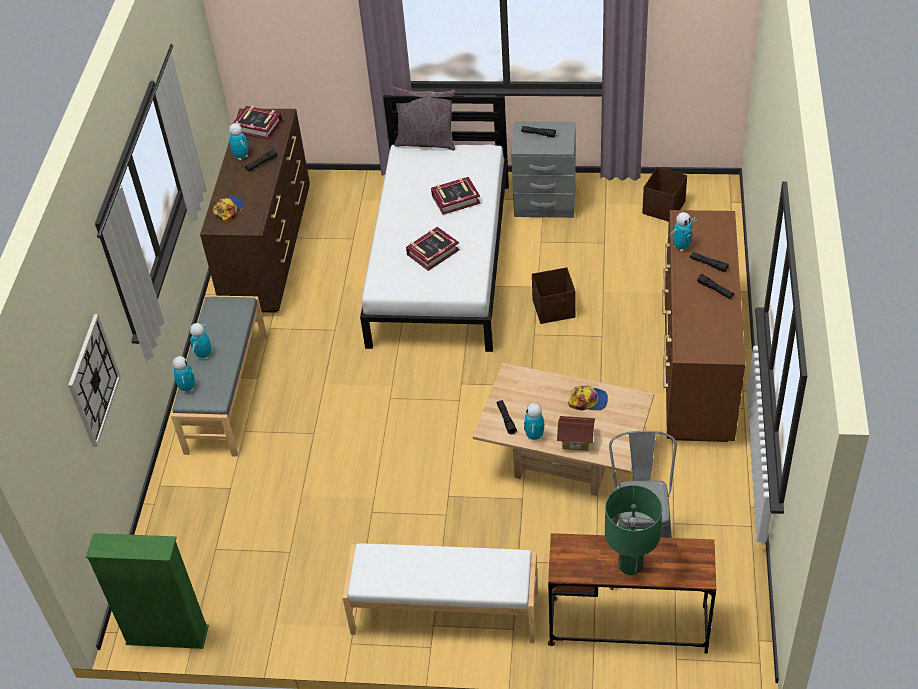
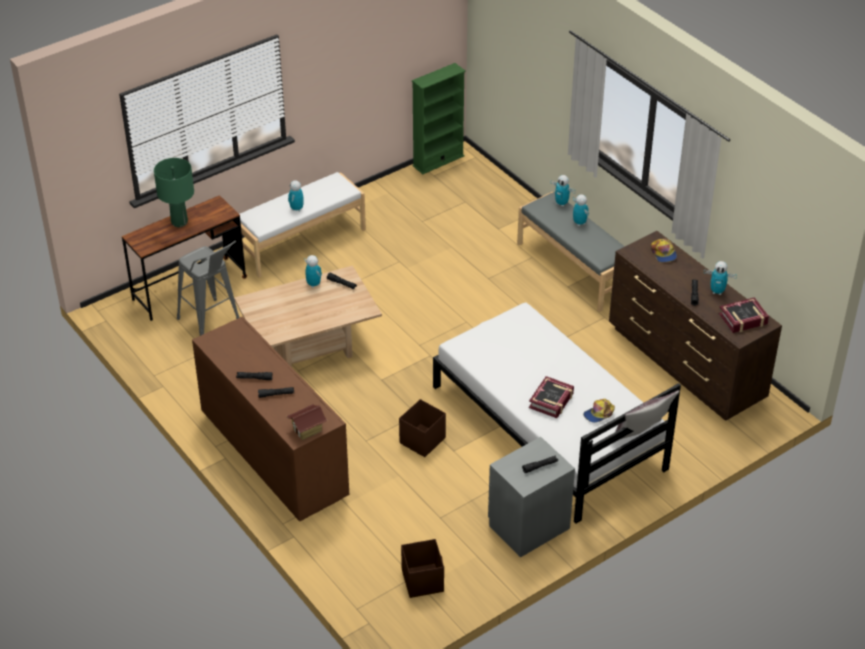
camera: 135 degrees right, 5 degrees down
wall clock [68,314,121,447] -> none
book [406,227,459,271] -> none
toy house [557,416,595,451] -> toy house moved to [286,404,327,440]
cap [568,385,608,410] -> cap moved to [583,399,615,423]
toy robot [668,212,697,252] -> toy robot moved to [288,180,304,212]

